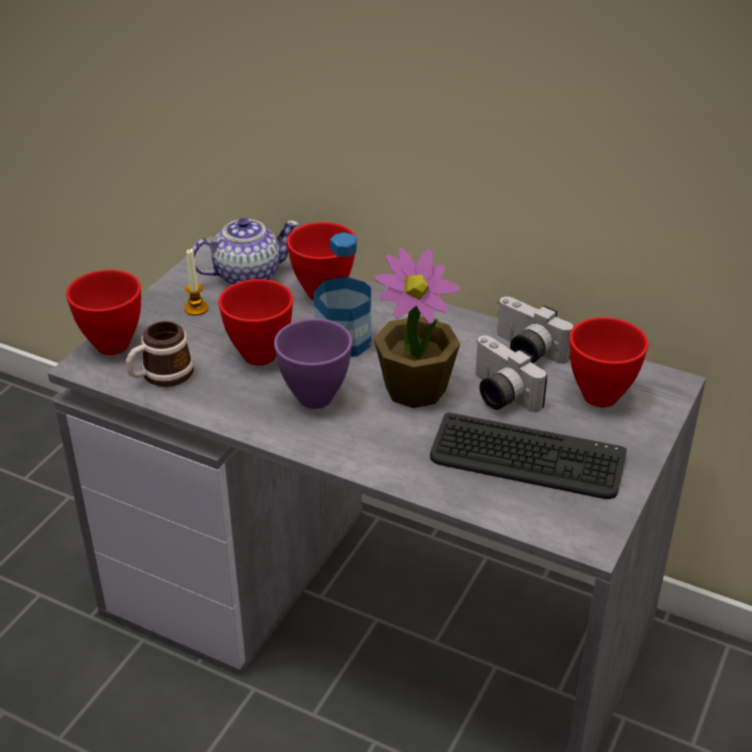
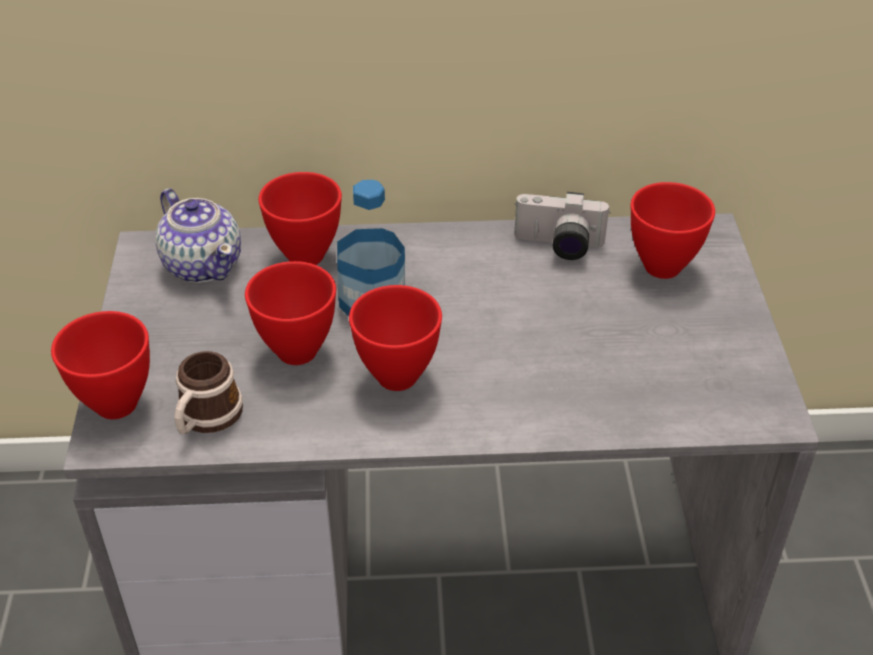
camera: 30 degrees left, 5 degrees up
candle [184,248,208,316] -> none
teapot [193,218,299,285] -> teapot turned 105 degrees clockwise [155,188,241,283]
purple bowl [274,319,352,409] -> red bowl [349,285,442,391]
potted plant [374,248,460,408] -> none
keyboard [430,413,627,499] -> none
camera [476,335,547,412] -> none

